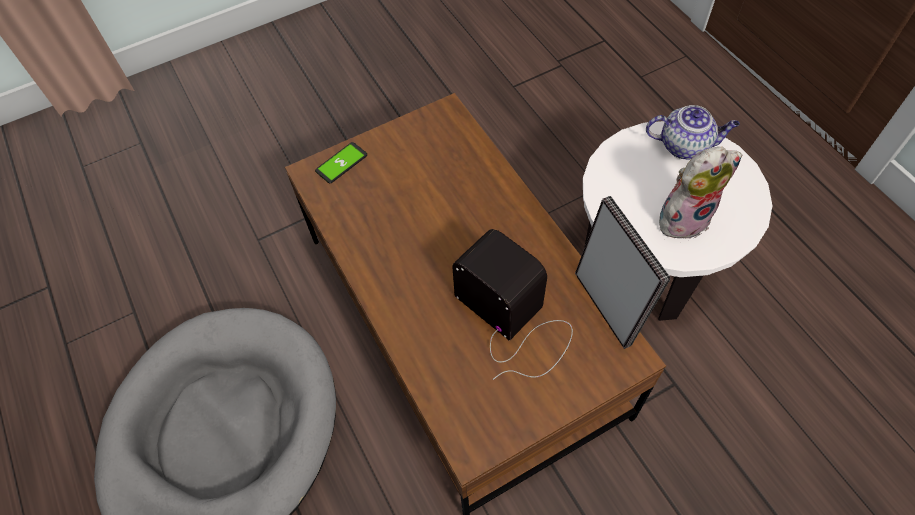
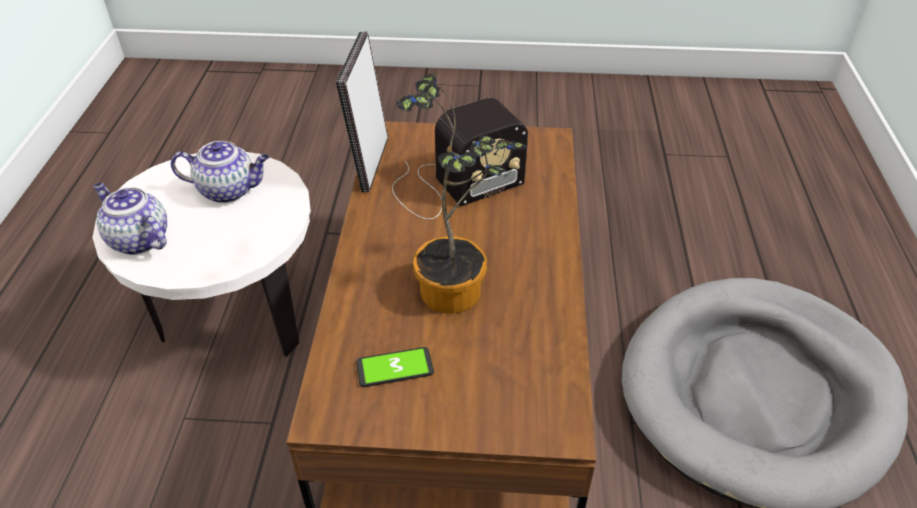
camera: 150 degrees left, 15 degrees down
phone [315,142,367,183] -> phone moved to [356,347,434,387]
radio [452,229,573,380] -> radio turned 105 degrees counterclockwise [392,98,528,220]
plush toy [659,147,742,240] -> teapot [171,141,269,203]
none -> potted plant [396,73,527,314]

